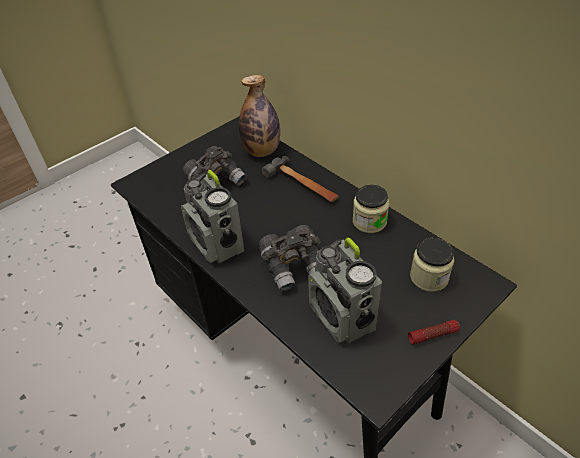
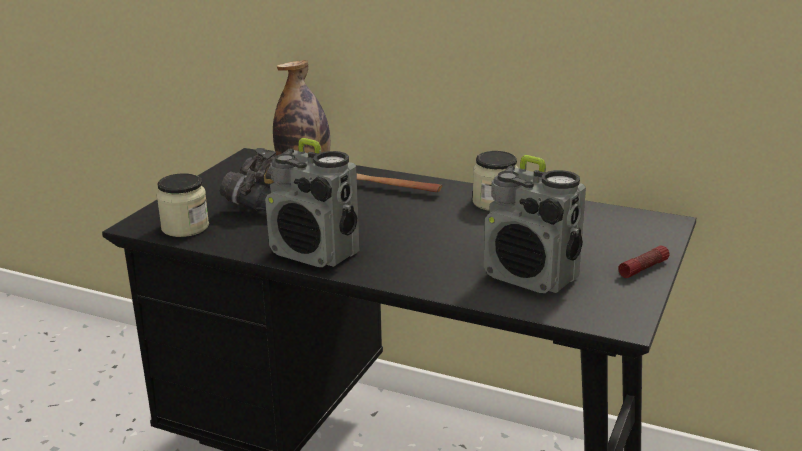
camera: 25 degrees left, 20 degrees down
grey binoculars [259,225,321,291] -> none
jar [410,238,454,292] -> jar moved to [157,173,209,237]

